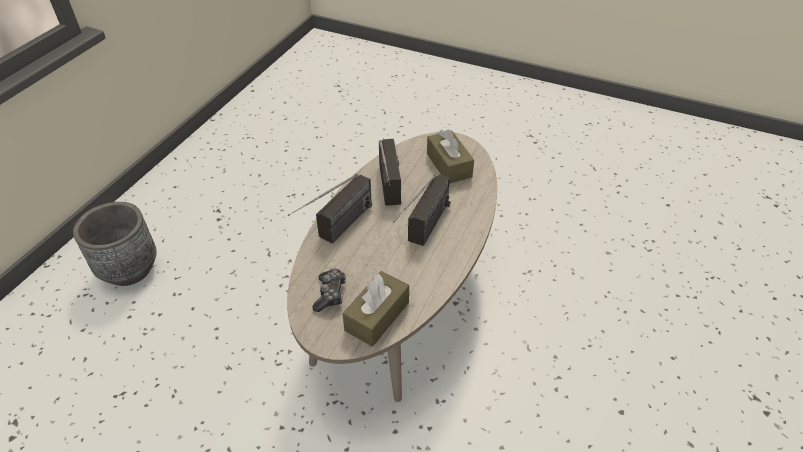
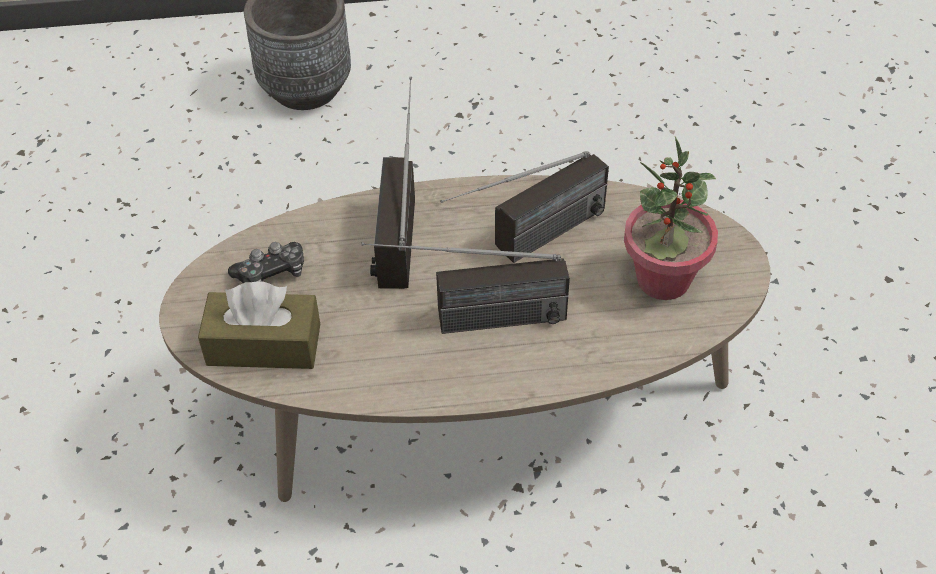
camera: 60 degrees right, 5 degrees up
radio [288,174,372,244] -> radio turned 90 degrees clockwise [370,77,415,289]
brown tissue box [427,129,474,184] -> potted plant [624,137,718,300]

